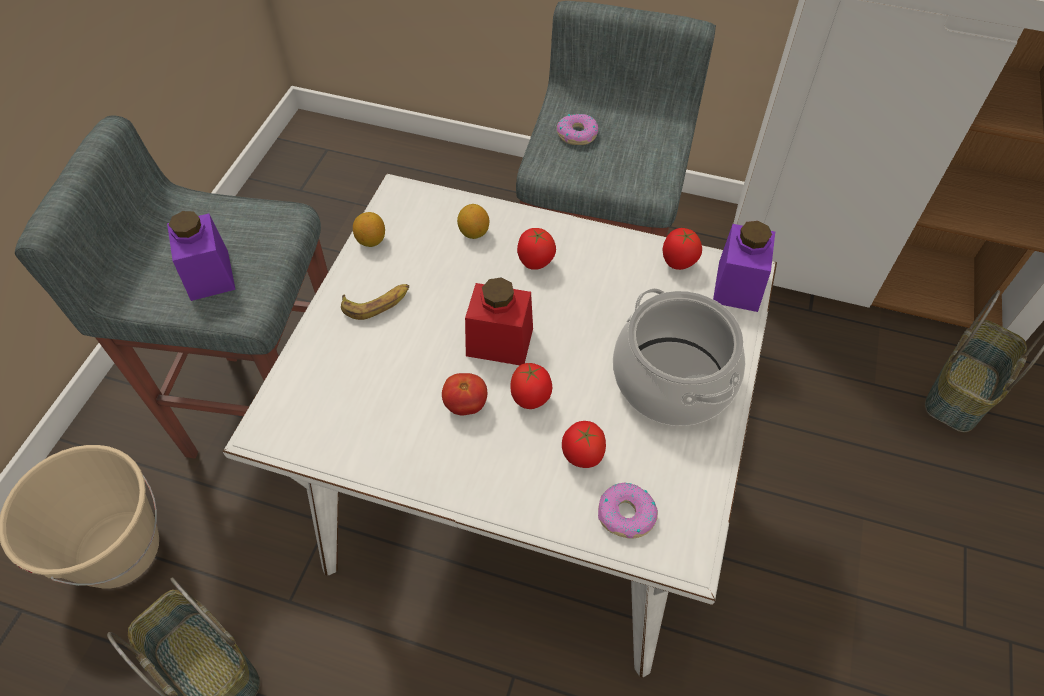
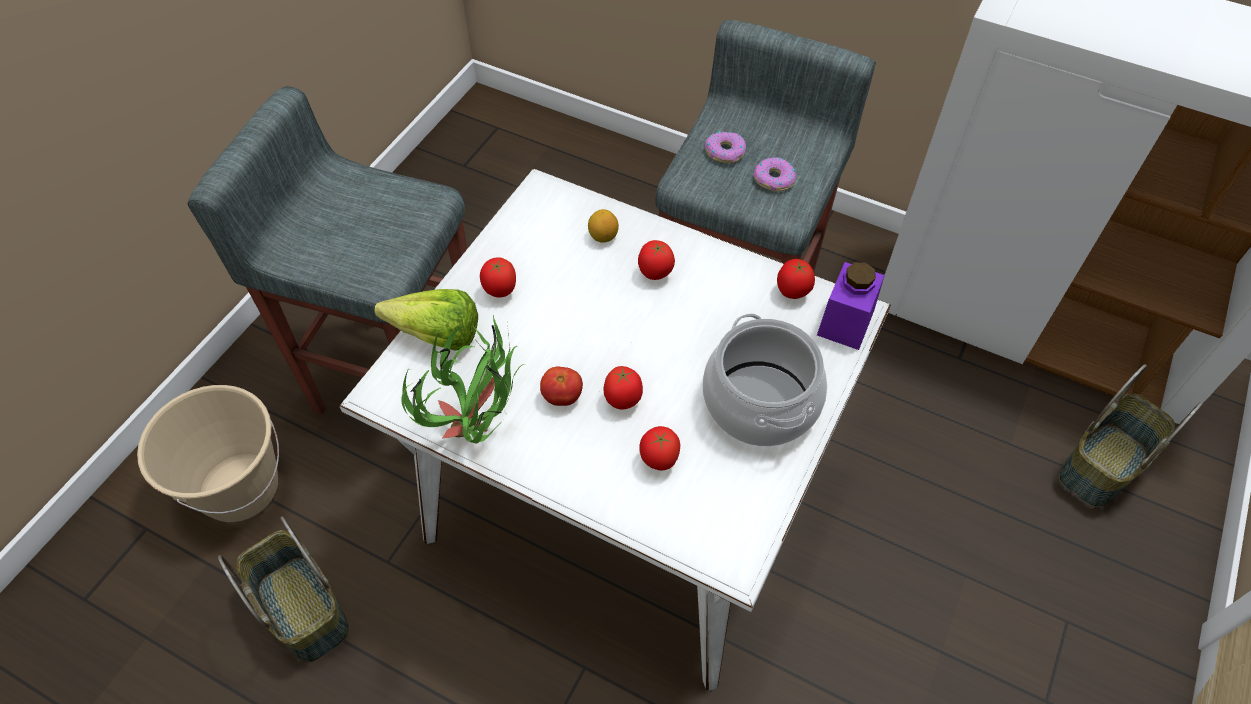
camera: 10 degrees right, 0 degrees up
purple jar [167,211,236,301] -> none
banana [341,284,409,320] -> tomato [480,257,516,297]
lemon [353,212,385,247] -> none
red jar [465,277,533,365] -> none
donut [598,483,658,539] -> donut moved to [754,157,796,192]
none -> lettuce [375,289,478,351]
none -> potted plant [401,315,525,444]

